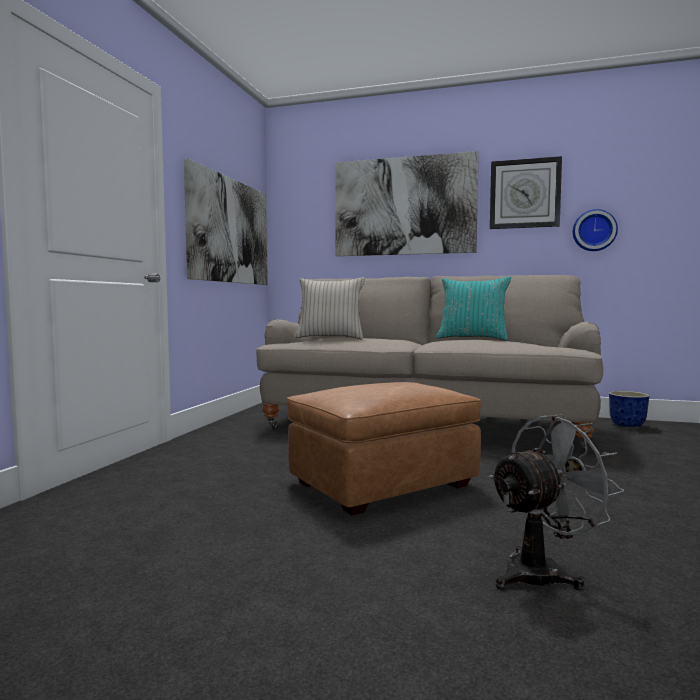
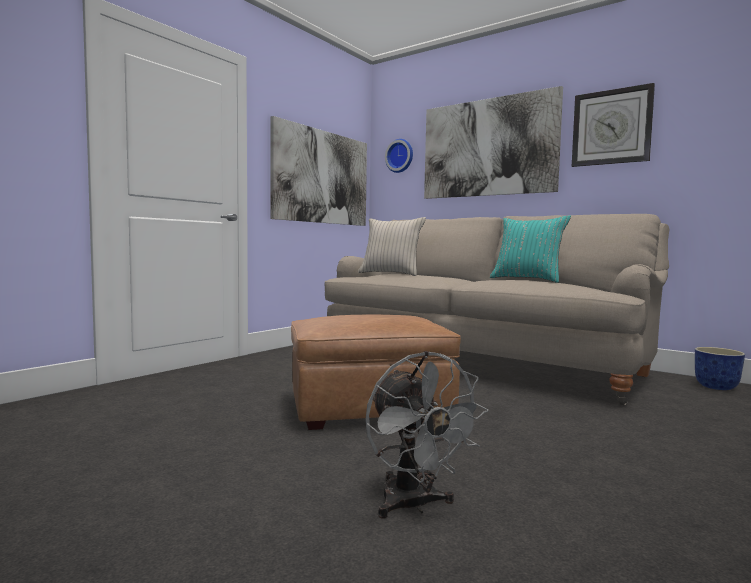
camera: 20 degrees right, 0 degrees up
grey fan [489,414,624,590] -> grey fan turned 75 degrees clockwise [365,351,489,518]
wall clock [573,209,618,251] -> wall clock moved to [385,139,413,173]

